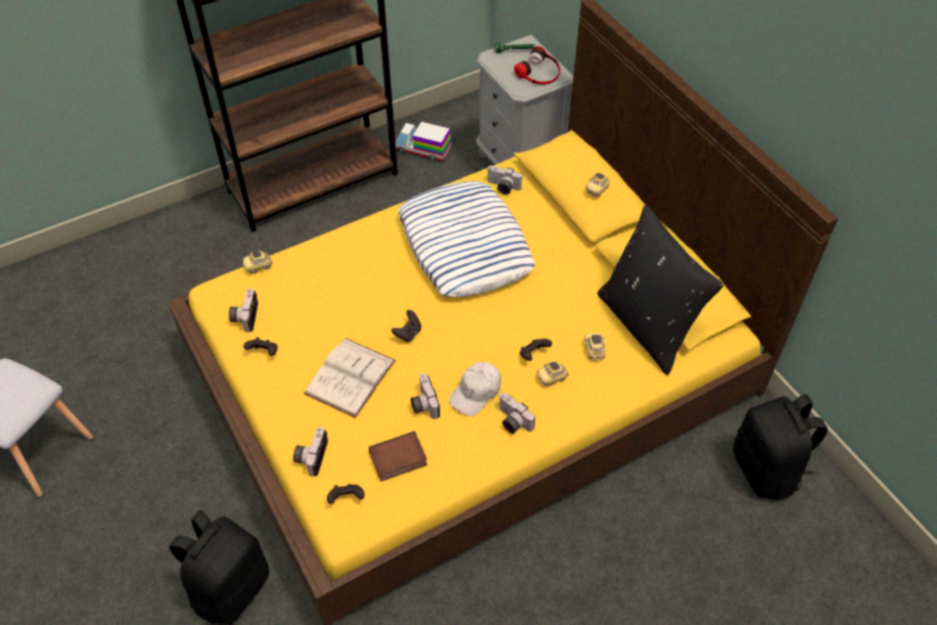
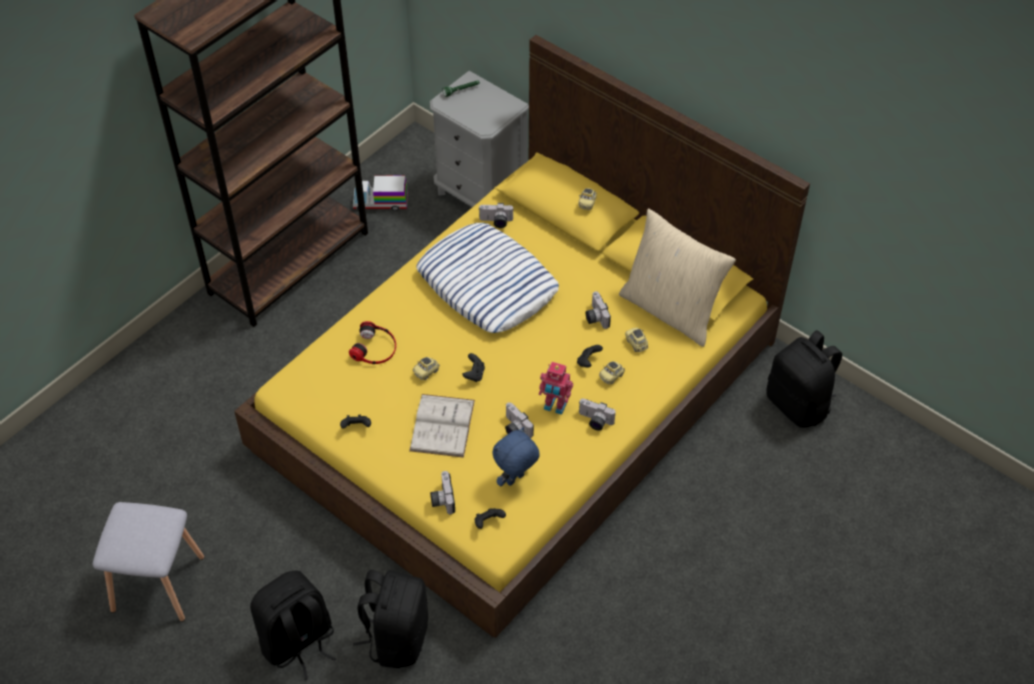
camera: 20 degrees left, 0 degrees up
camera [229,288,258,332] -> camera moved to [586,291,611,329]
toy car [243,251,273,274] -> toy car moved to [413,357,440,380]
book [369,431,427,481] -> blue plush toy [492,427,540,486]
white cap [449,362,501,416] -> toy robot [539,362,573,415]
headphones [514,46,560,85] -> headphones moved to [349,321,396,364]
black pillow [597,205,724,375] -> beige pillow [619,209,736,347]
none -> black backpack [250,571,336,680]

